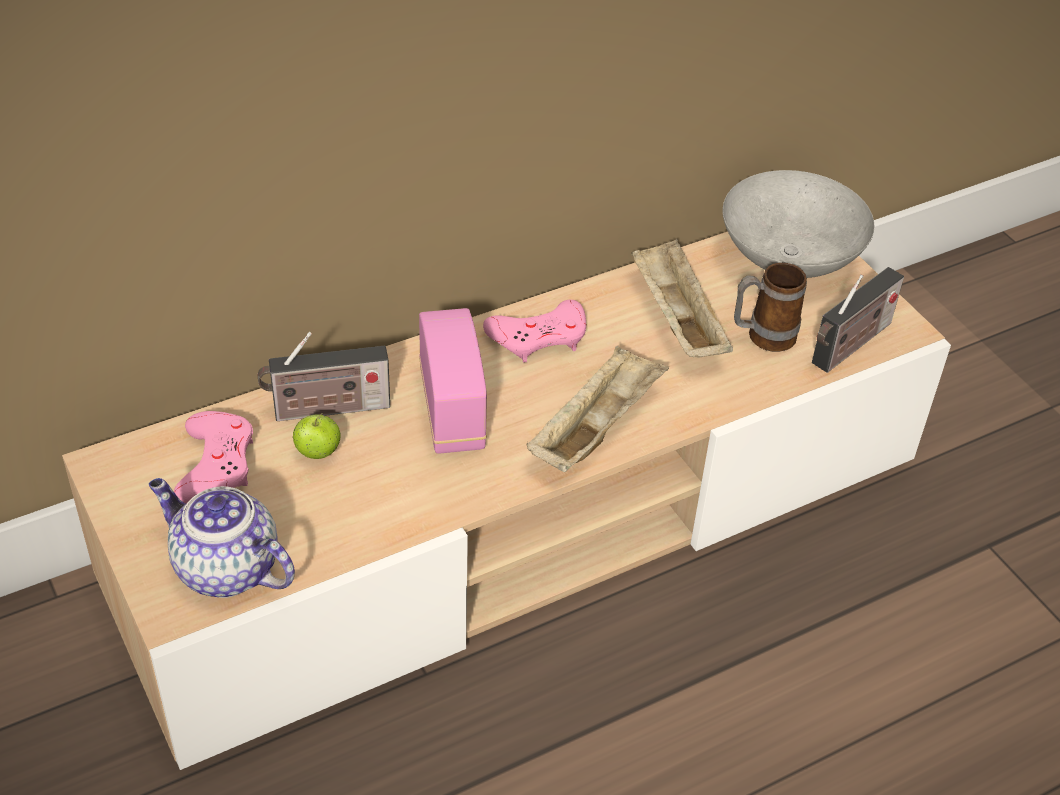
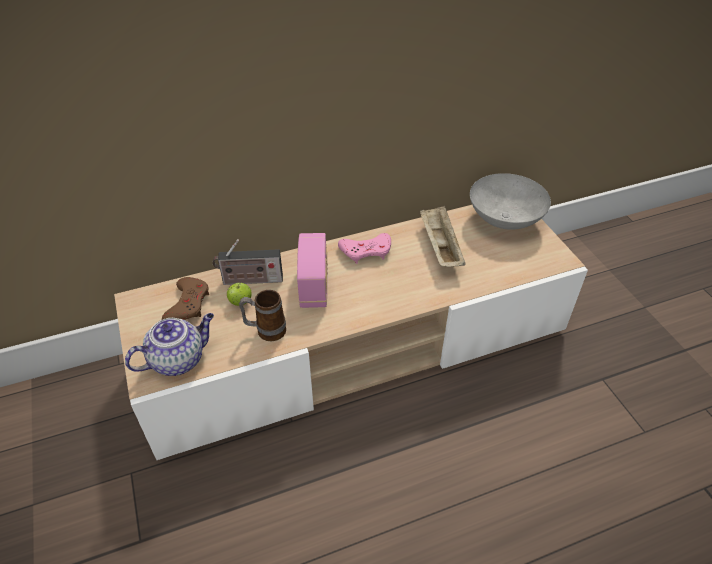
camera: 10 degrees right, 0 degrees up
teapot [149,478,295,598] -> teapot turned 105 degrees clockwise [125,313,214,376]
pink game controller [174,411,253,504] -> brown game controller [162,277,209,320]
beige tray [527,346,669,472] -> none
mug [734,263,807,352] -> mug moved to [239,290,286,341]
radio [812,267,904,373] -> none

